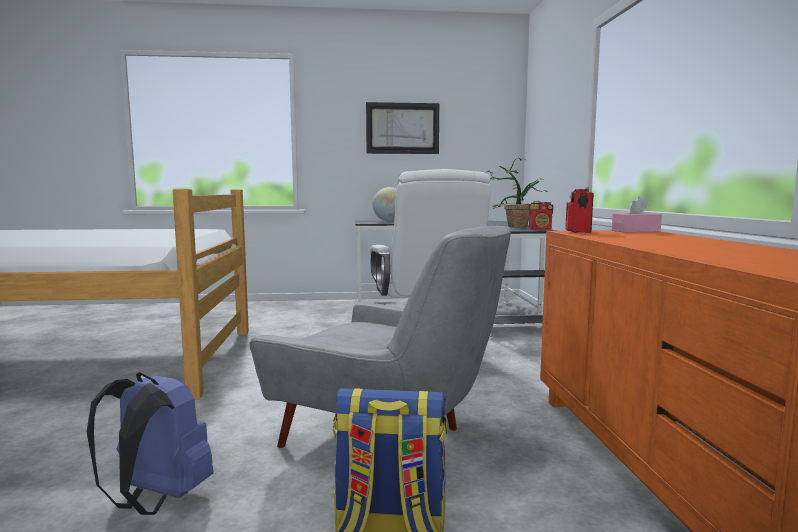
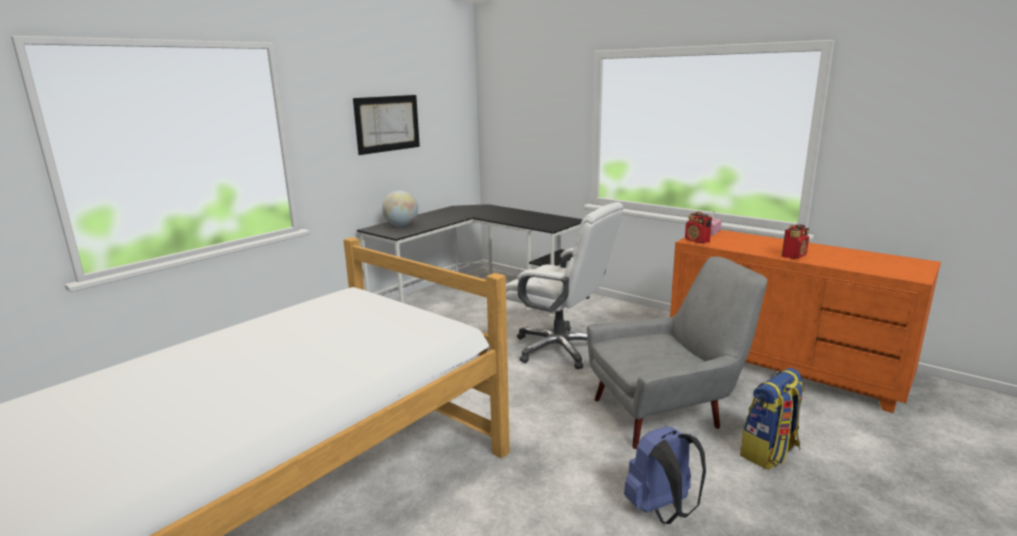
camera: 45 degrees left, 10 degrees up
potted plant [486,158,548,227] -> none
radio [529,201,553,230] -> radio moved to [782,224,809,259]

